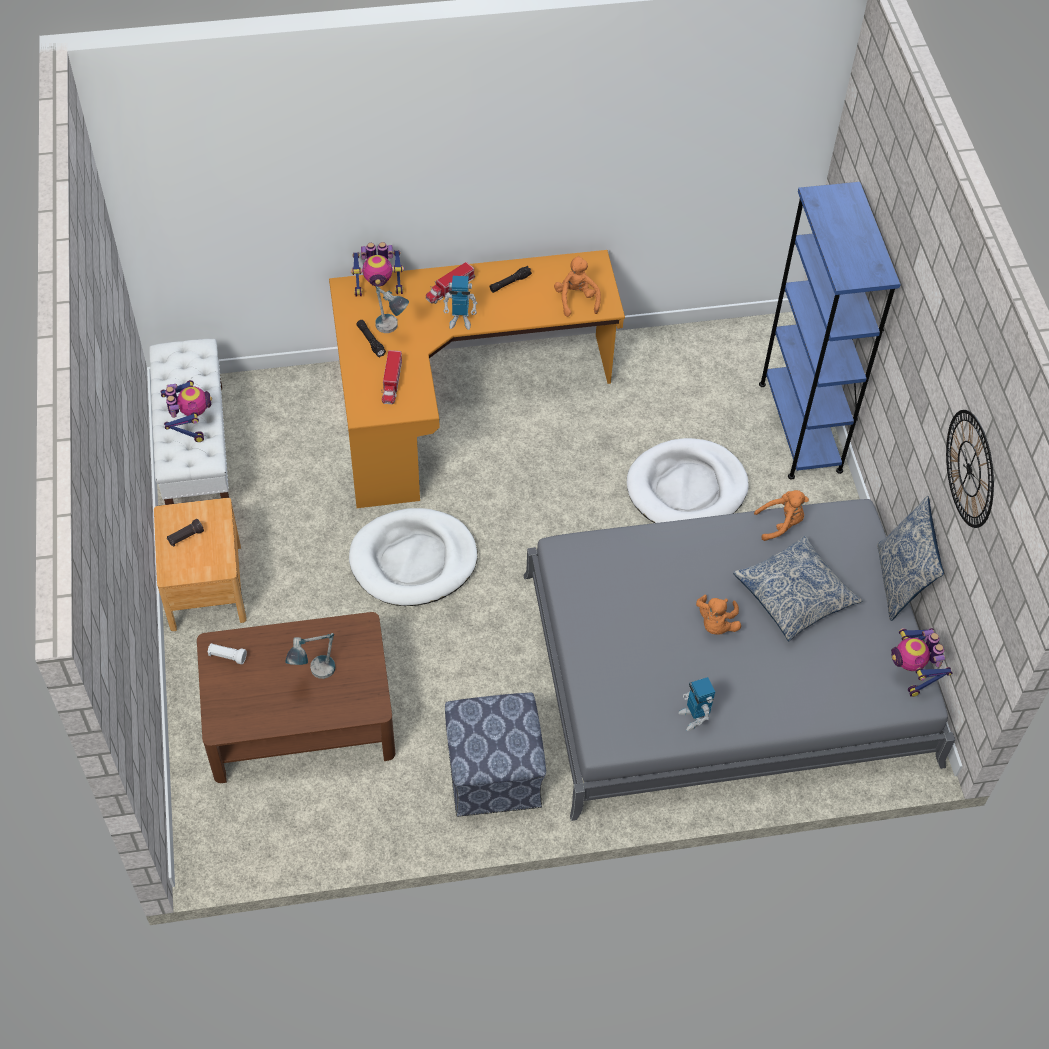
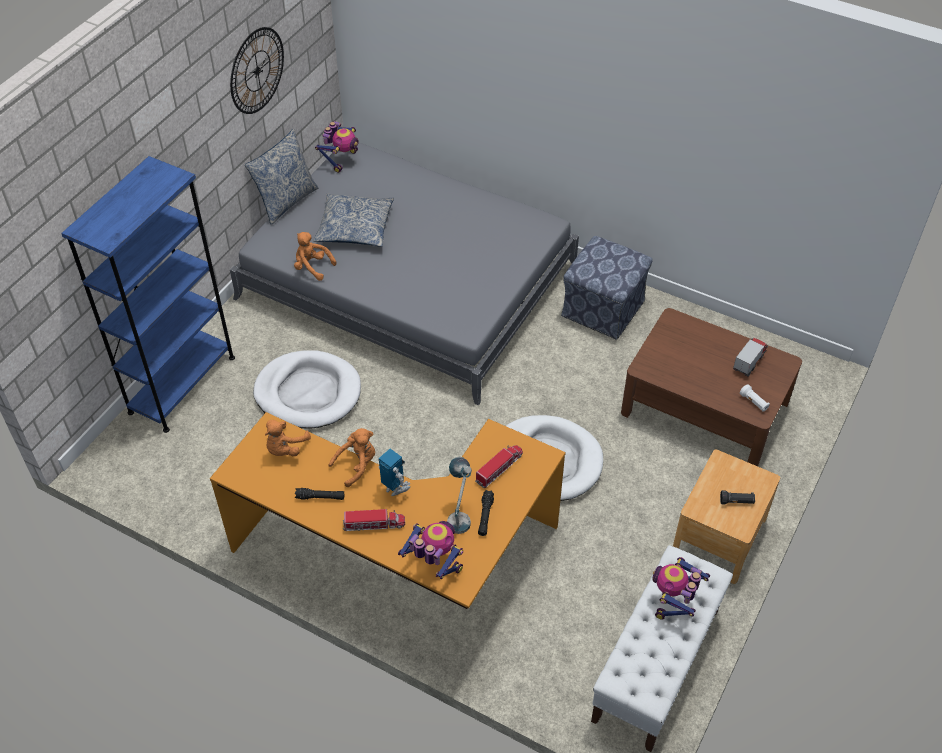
camera: 140 degrees left, 5 degrees down
table lamp [285,633,335,679] -> none
toy robot [678,677,715,731] -> none
orange plush toy [696,594,741,635] -> orange plush toy moved to [329,428,375,487]
none -> toy truck [733,338,768,377]

